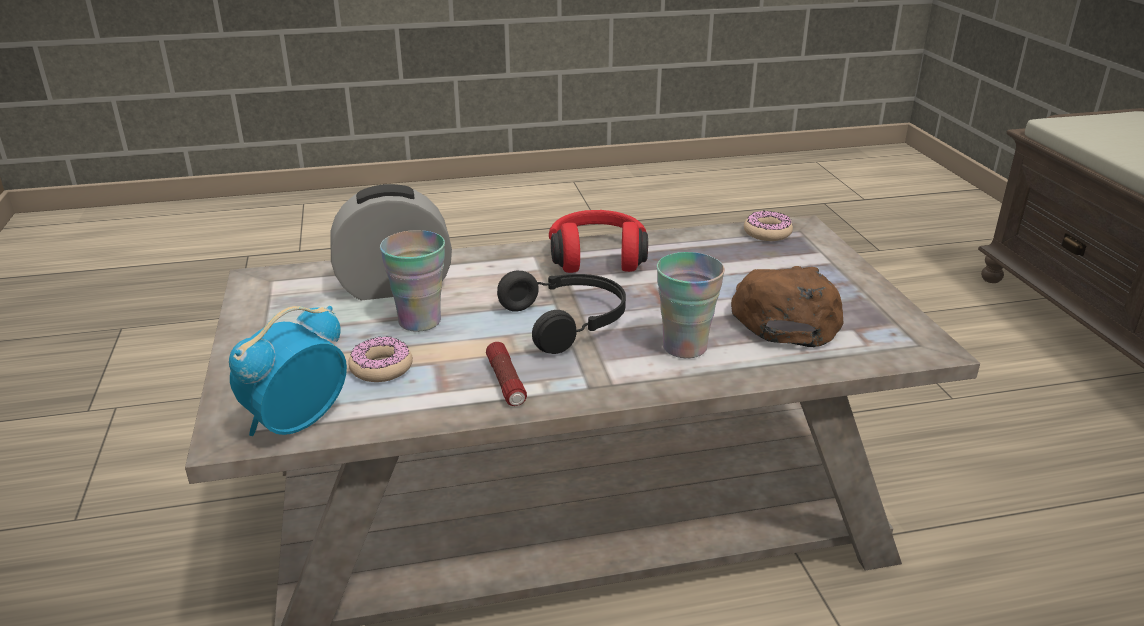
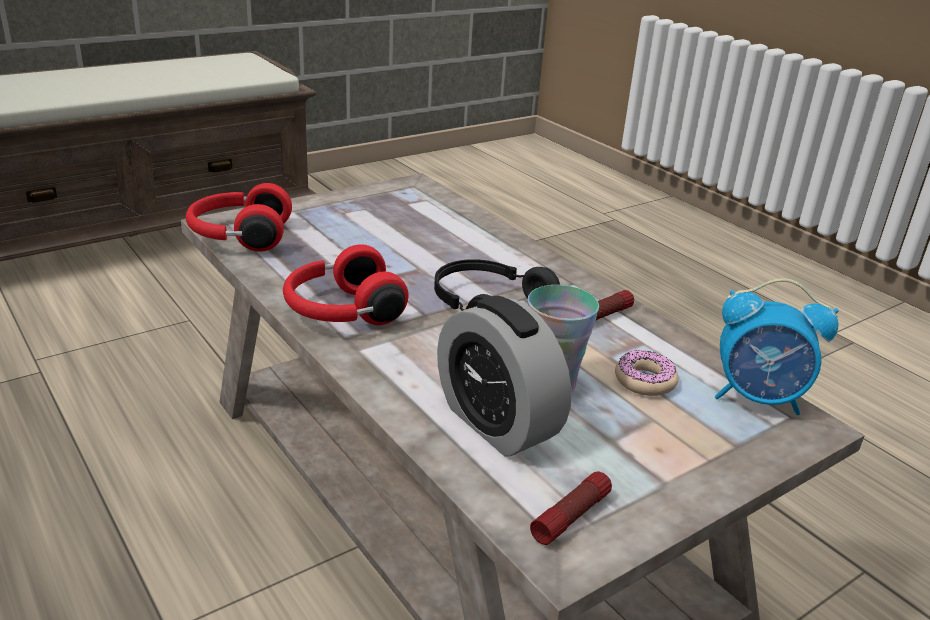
camera: 115 degrees left, 0 degrees up
cup [657,252,725,358] -> none
brown cap [731,266,843,347] -> none
donut [744,211,793,241] -> red headphones [186,183,292,252]
none -> flashlight [530,471,612,545]

